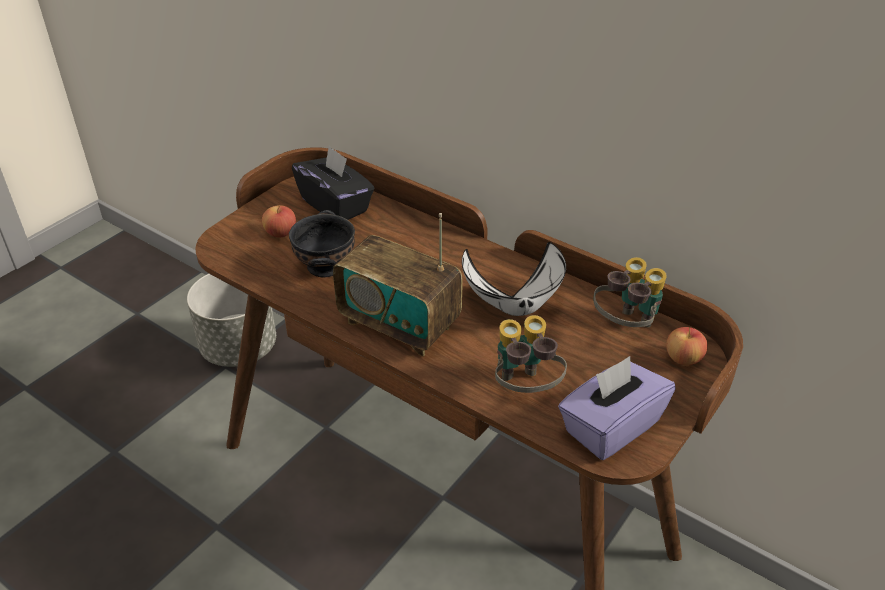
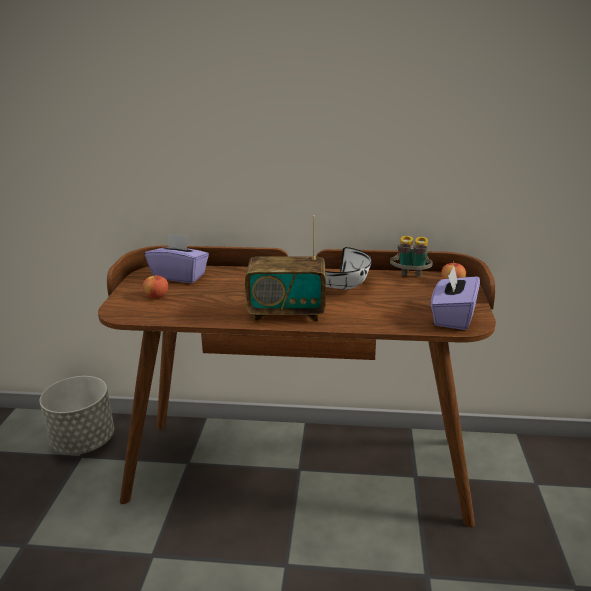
camera: 30 degrees left, 15 degrees down
black bowl [289,210,355,278] -> none
black tissue box [292,146,375,220] -> purple tissue box [145,234,209,283]
binoculars [495,315,567,393] -> none

